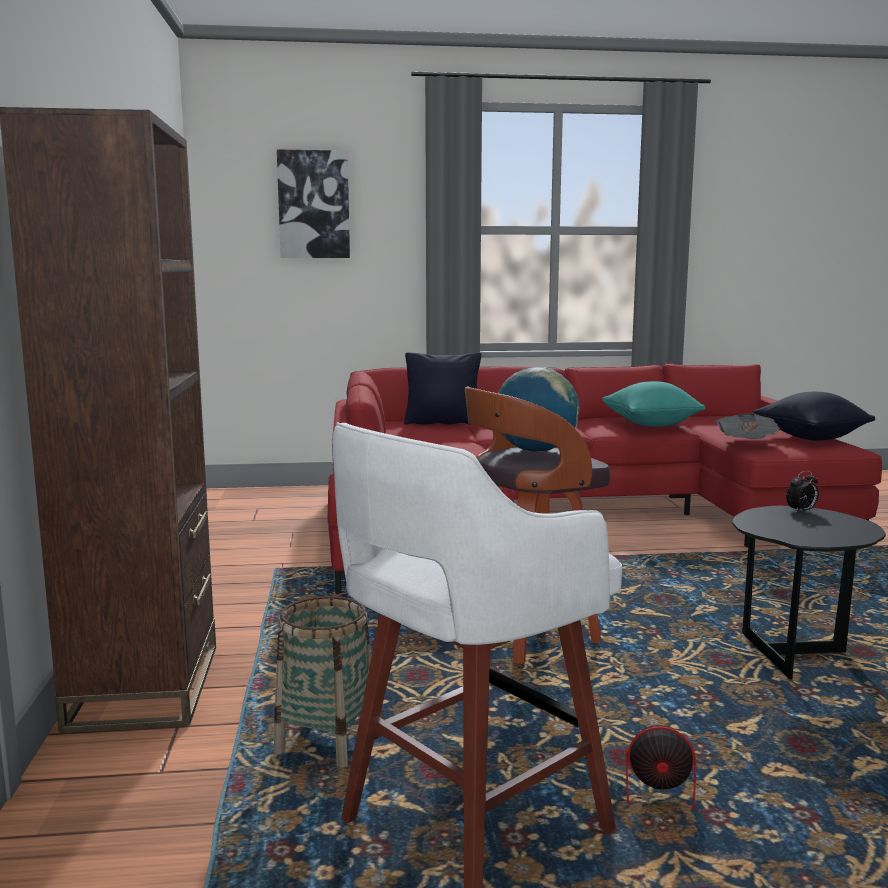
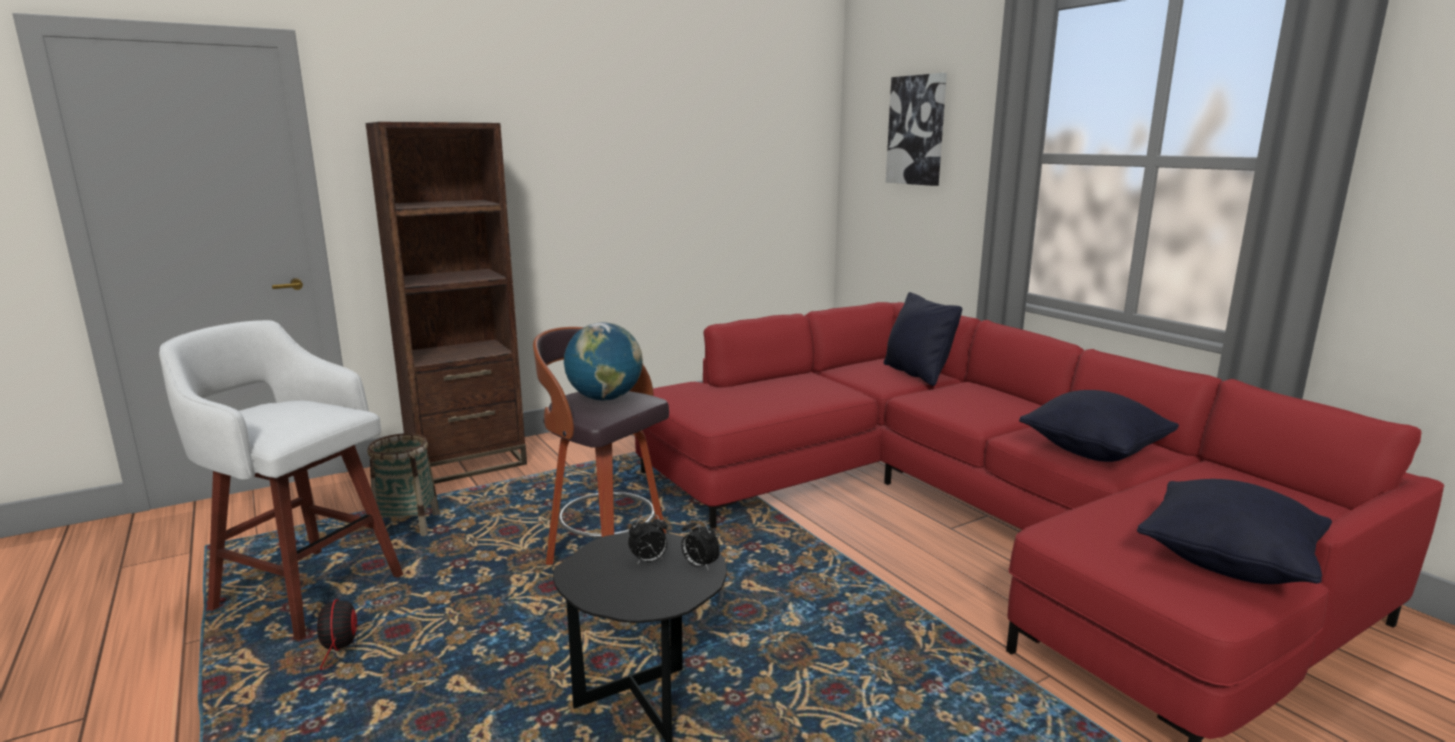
camera: 65 degrees right, 5 degrees up
turquoise pillow [602,381,706,427] -> black pillow [1019,390,1179,462]
newspaper [716,413,781,439] -> none
none -> alarm clock [628,514,667,565]

